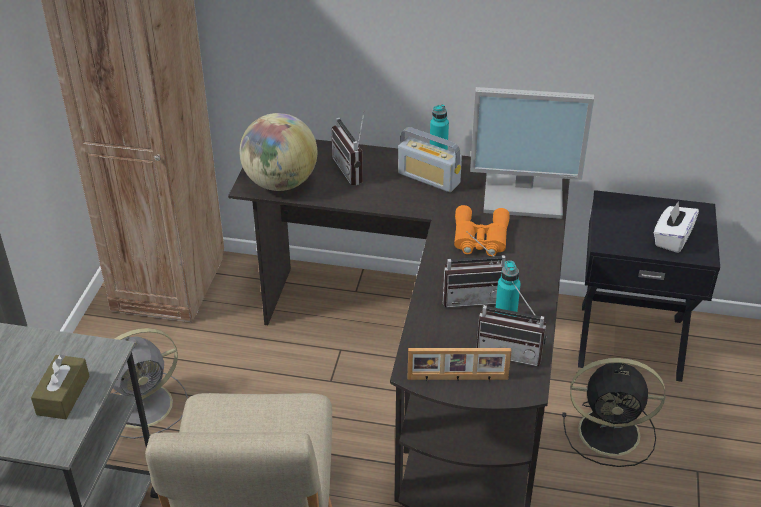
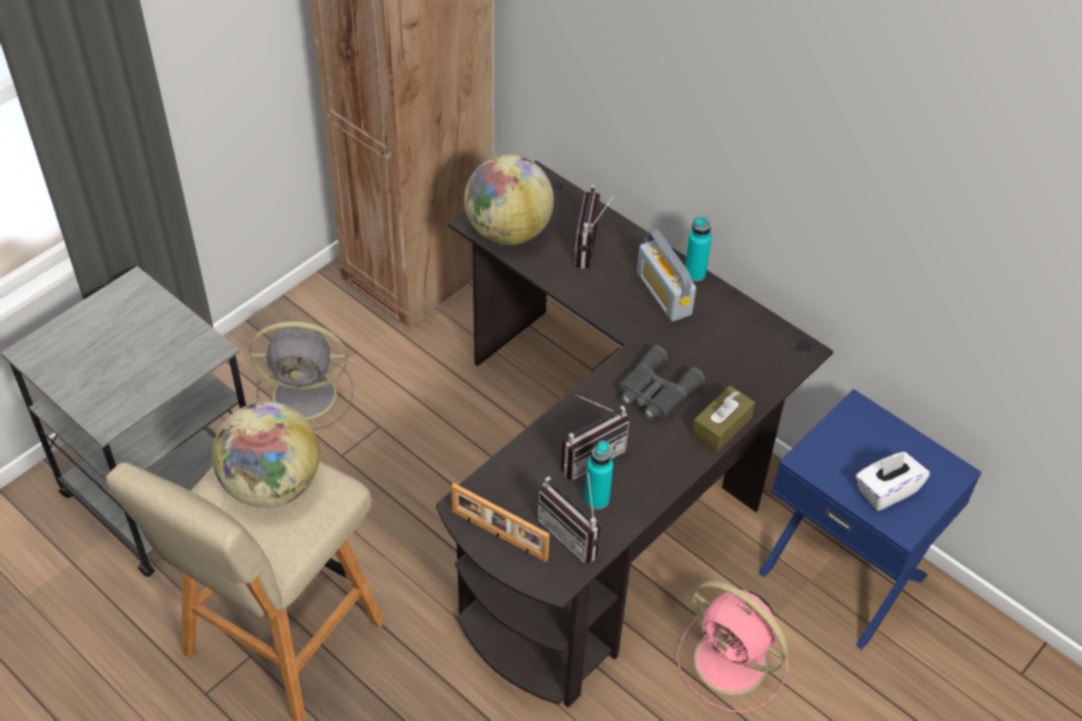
camera: 30 degrees right, 10 degrees up
brown tissue box [31,354,90,419] -> brown tissue box moved to [691,386,755,452]
radio [443,232,506,308] -> radio turned 60 degrees counterclockwise [561,394,629,481]
orange binoculars [454,205,510,256] -> grey binoculars [617,345,705,419]
monitor [470,87,594,219] -> none
black fan [562,358,666,467] -> pink fan [676,581,788,712]
black nightstand [578,190,720,382] -> blue nightstand [758,389,982,650]
none -> globe [212,402,320,508]

